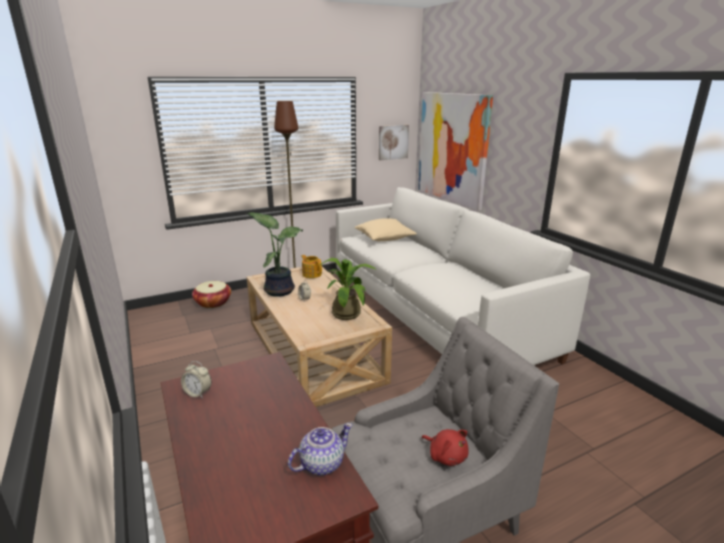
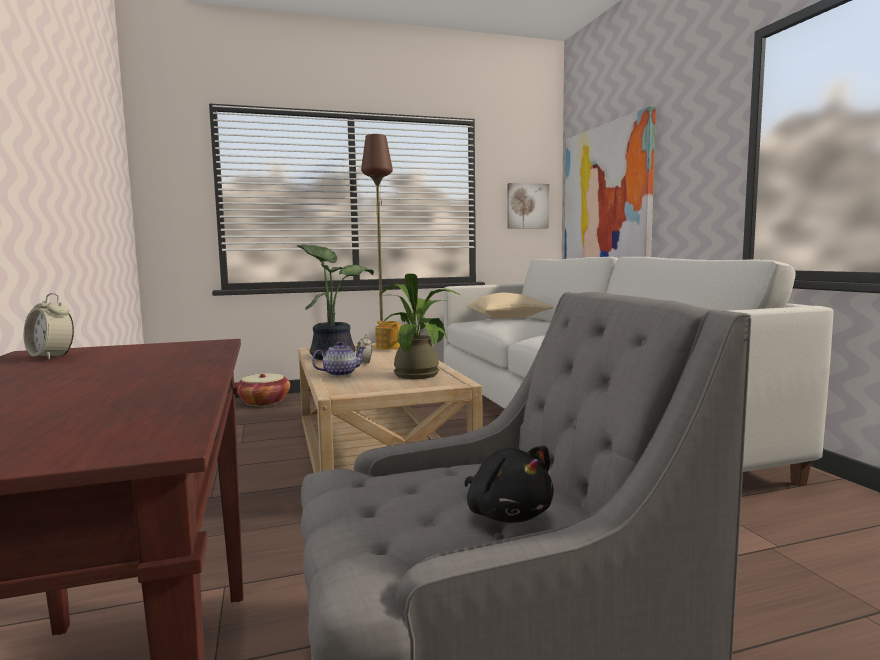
camera: 10 degrees right, 15 degrees down
teapot [288,423,352,475] -> teapot moved to [312,341,366,376]
red plush toy [422,429,469,466] -> black plush toy [464,446,554,523]

